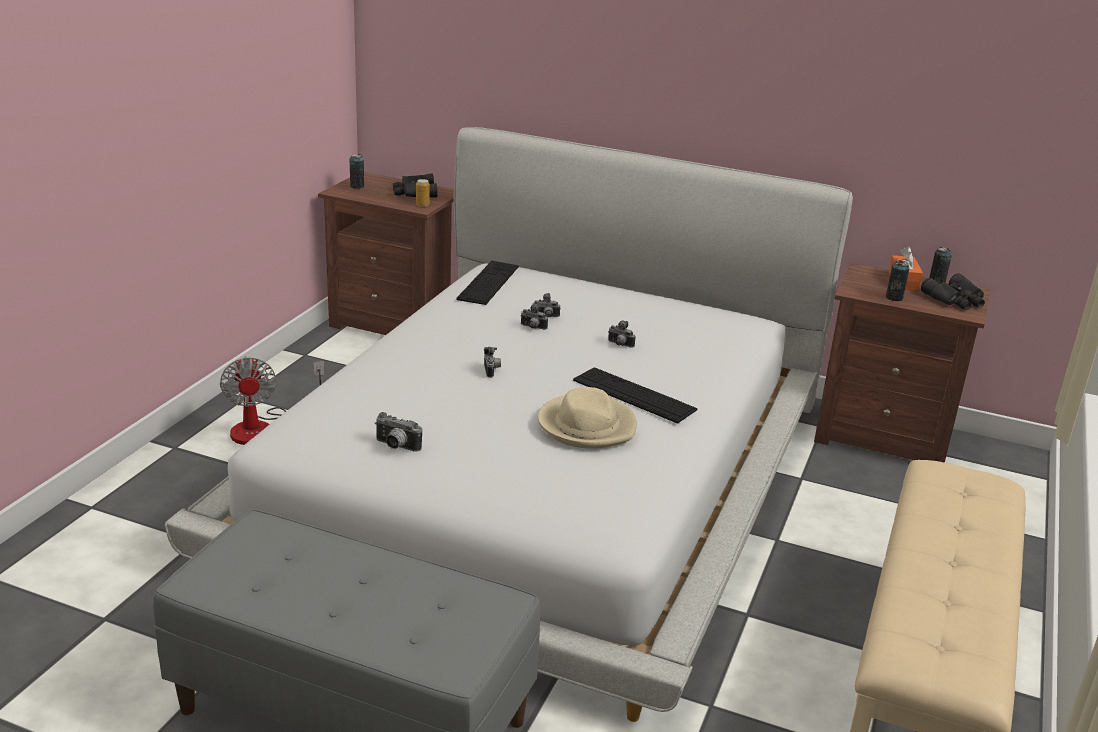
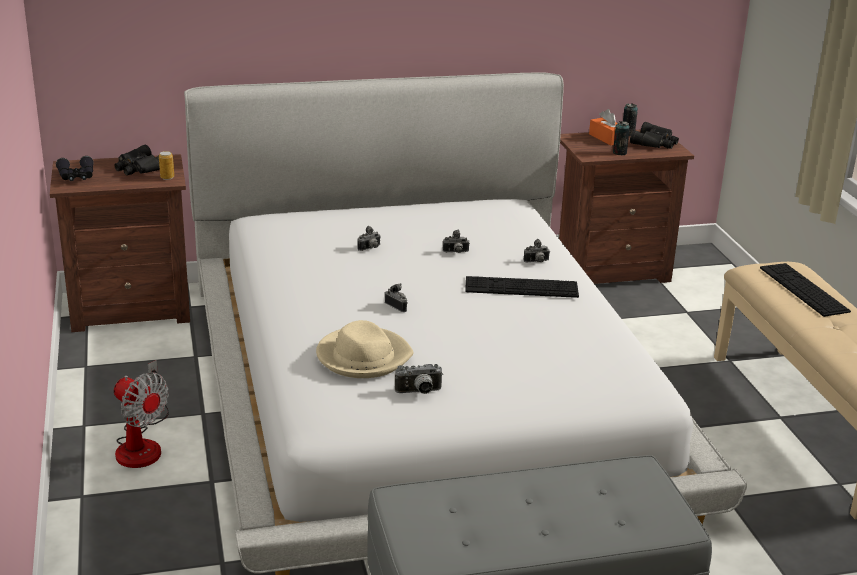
camera: 35 degrees left, 0 degrees up
can [349,154,364,189] -> black binoculars [56,156,94,181]
keyboard [456,261,519,305] -> keyboard moved to [760,263,851,317]
camera [520,304,548,330] -> camera moved to [523,239,550,263]
beige hat [538,387,637,449] -> beige hat moved to [316,320,414,378]

